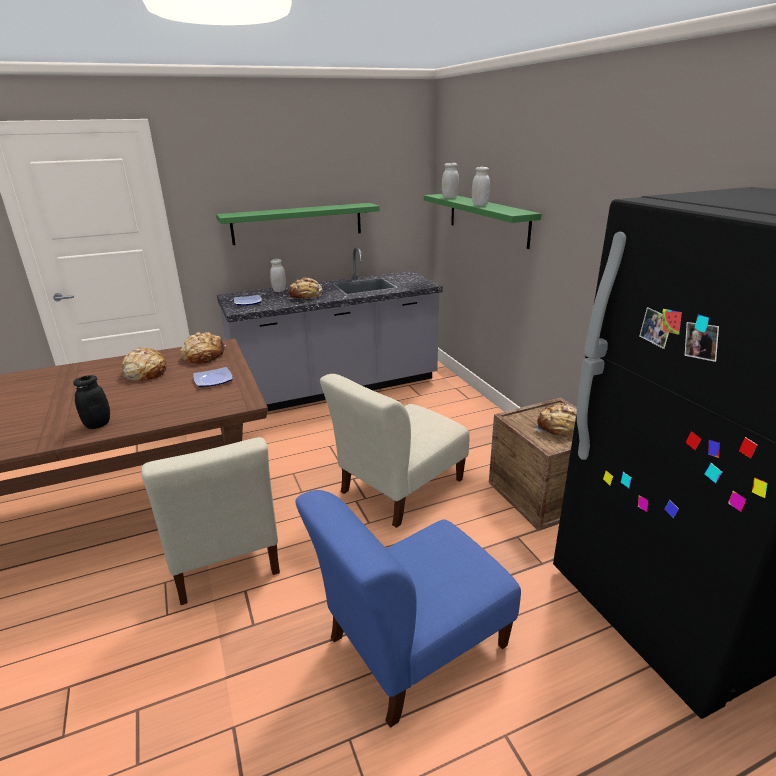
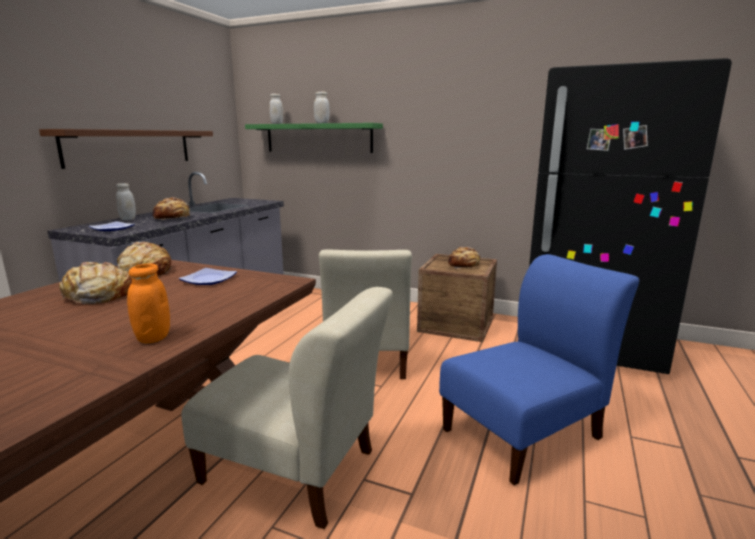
camera: 45 degrees left, 10 degrees down
black jar [73,375,110,429] -> orange jar [127,264,170,343]
green shelf [216,203,379,245] -> brown shelf [39,129,213,169]
blue chair [296,490,521,728] -> blue chair turned 135 degrees counterclockwise [439,254,639,486]

